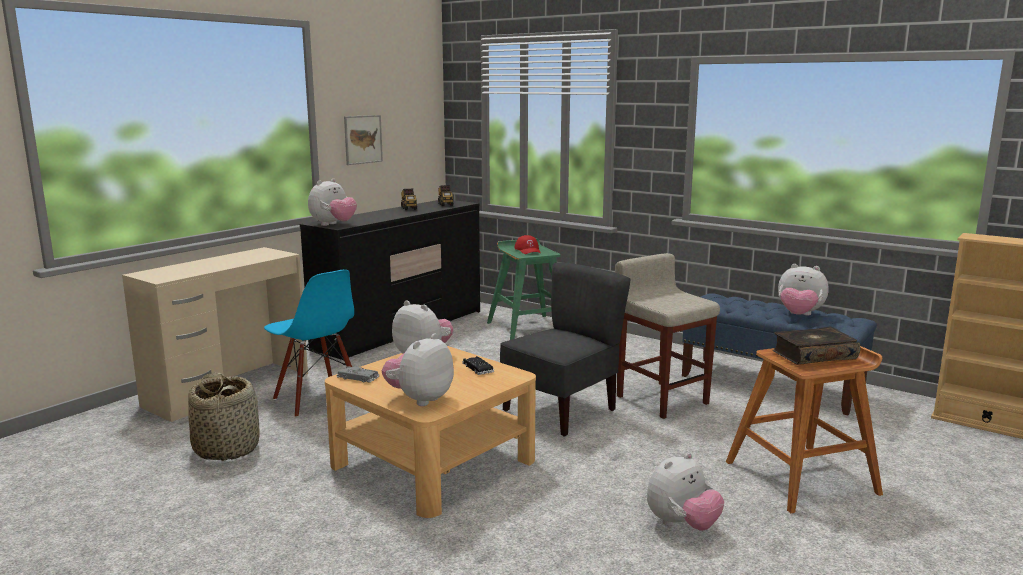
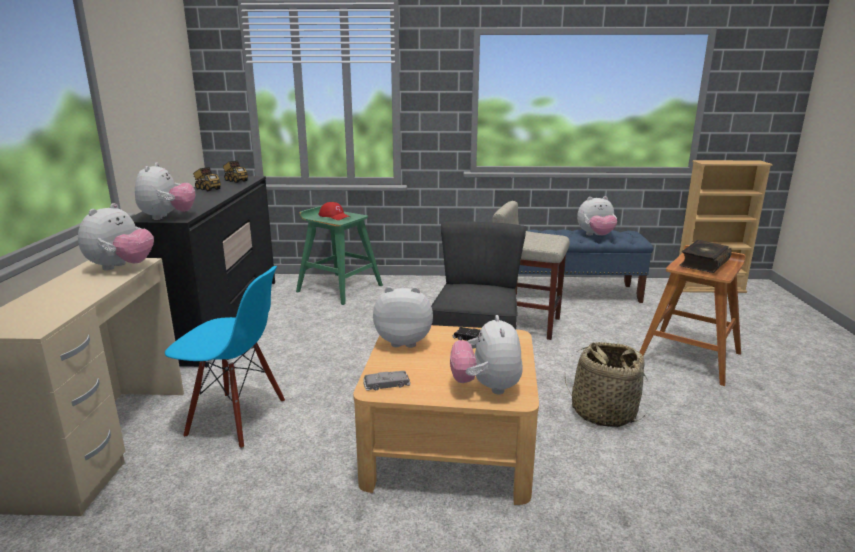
camera: 35 degrees left, 5 degrees up
basket [188,372,260,461] -> basket moved to [565,342,647,427]
picture [344,115,383,165] -> none
plush toy [647,453,724,531] -> plush toy moved to [78,203,154,270]

